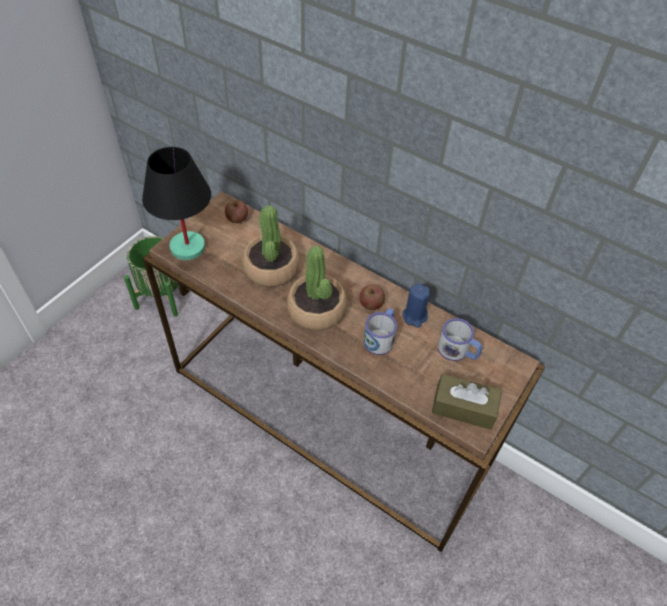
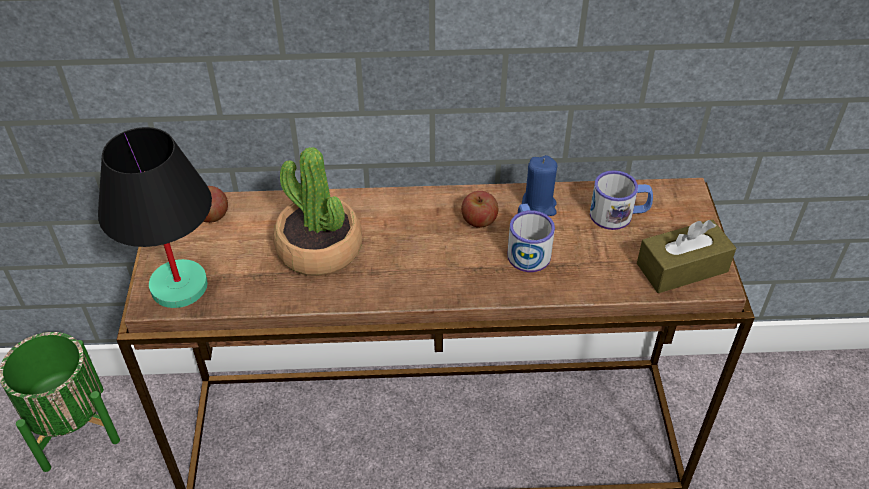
camera: 35 degrees left, 5 degrees down
potted plant [287,246,347,330] -> none

